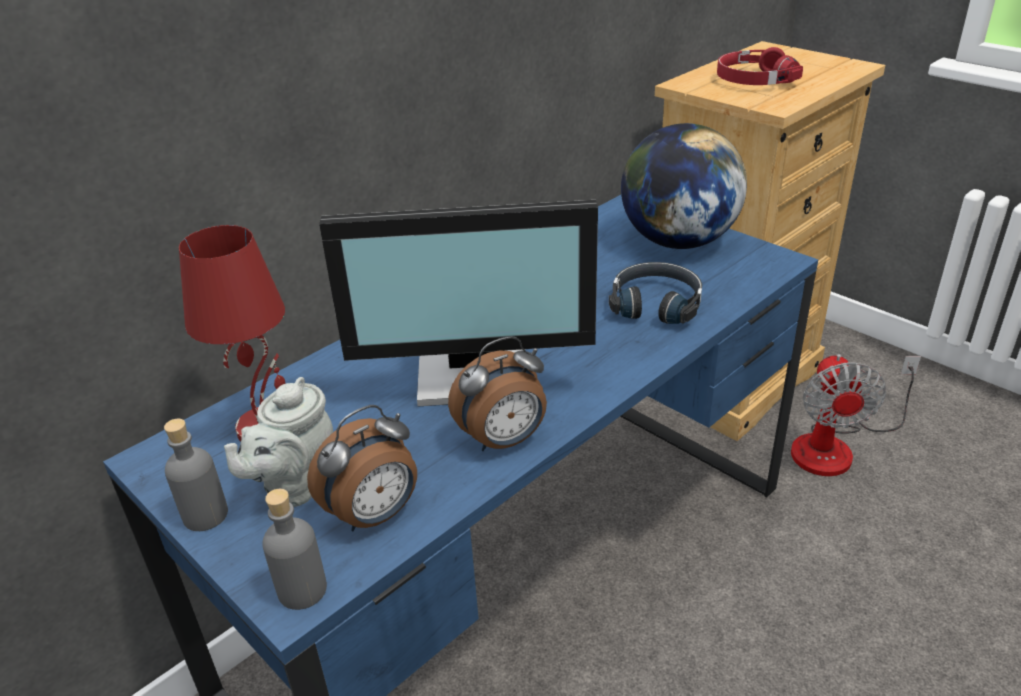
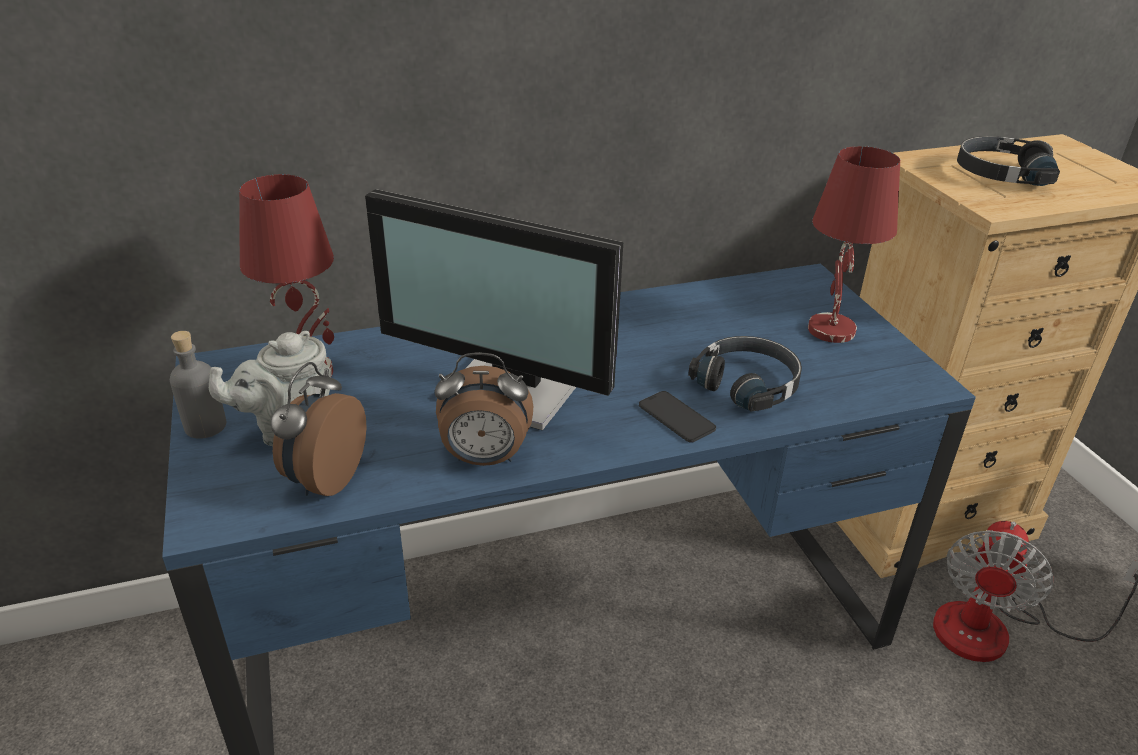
camera: 25 degrees right, 0 degrees up
grey bottle [262,489,327,610] -> none
alarm clock [307,405,417,531] -> alarm clock turned 120 degrees clockwise [271,362,367,496]
globe [621,123,747,249] -> red table lamp [808,146,900,343]
red headphones [717,47,803,85] -> black headphones [957,136,1060,186]
none -> phone [639,391,716,443]

